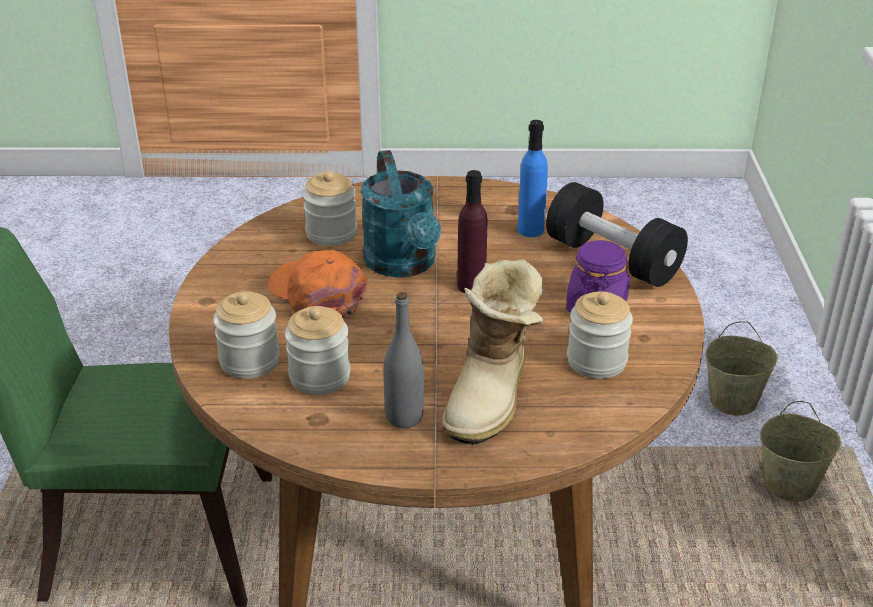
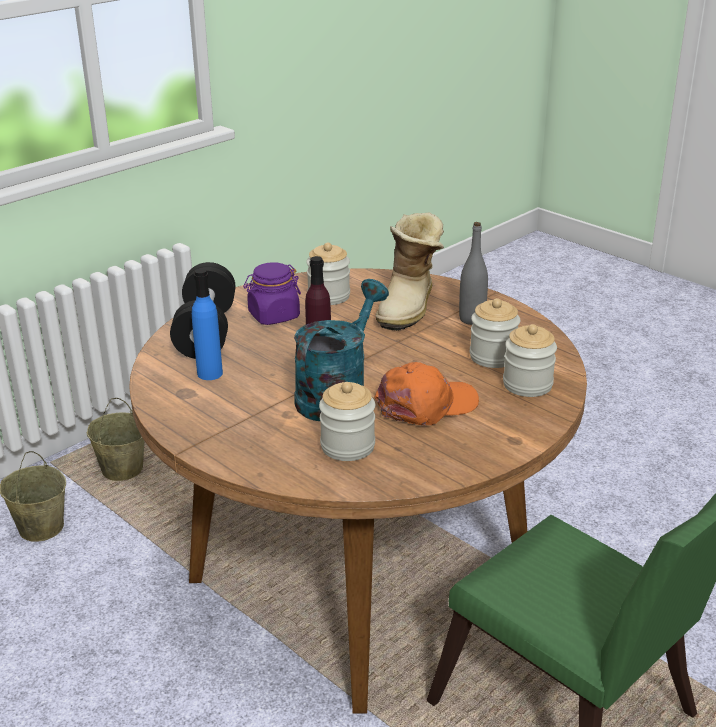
camera: 135 degrees left, 5 degrees down
orange cap [268,250,368,317] -> orange cap turned 120 degrees counterclockwise [374,362,479,426]
boot [442,259,544,445] -> boot turned 135 degrees clockwise [376,213,444,331]

